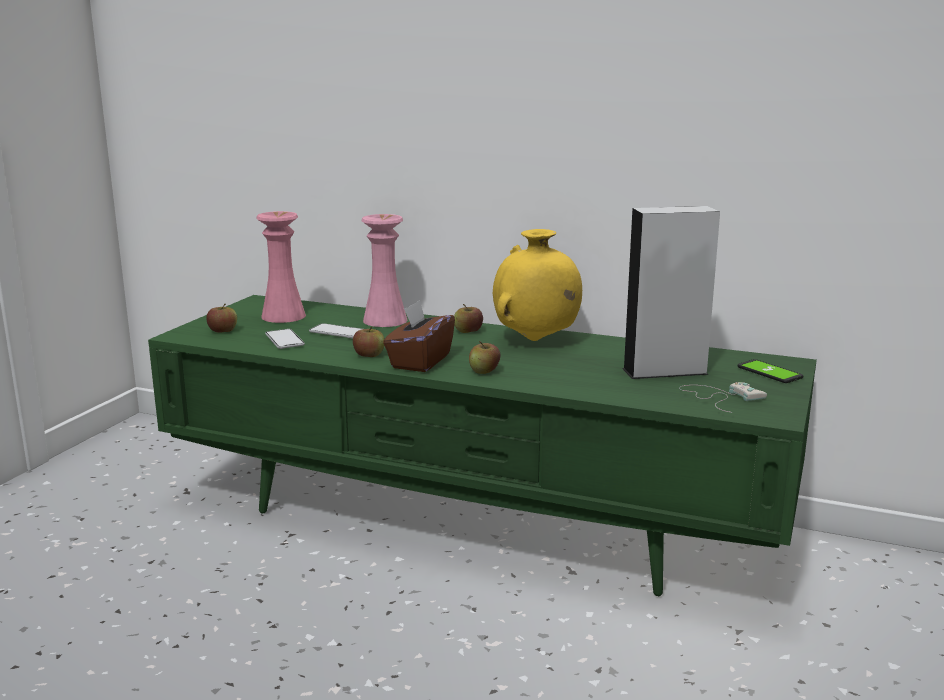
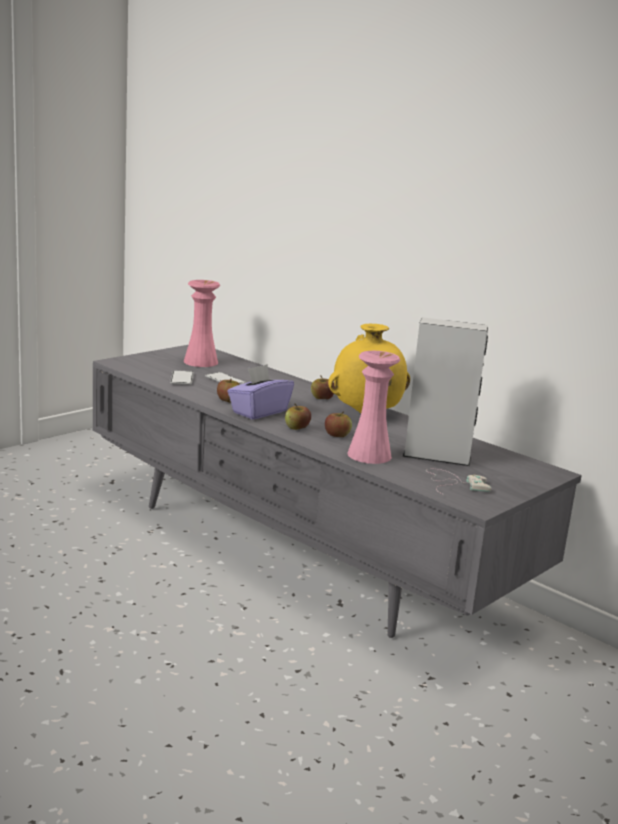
camera: 20 degrees right, 0 degrees up
green tv stand [148,295,817,596] -> grey tv stand [93,345,582,638]
apple [206,304,237,333] -> apple moved to [325,412,352,437]
pink vase [362,214,407,327] -> pink vase moved to [347,351,400,464]
brown tissue box [383,300,455,372] -> purple tissue box [227,364,294,420]
phone [737,359,804,383] -> none

